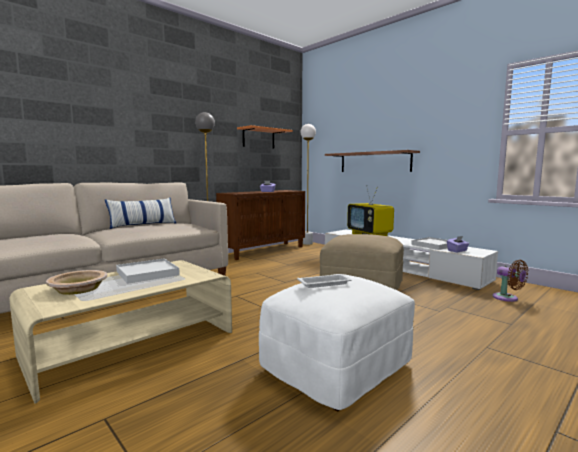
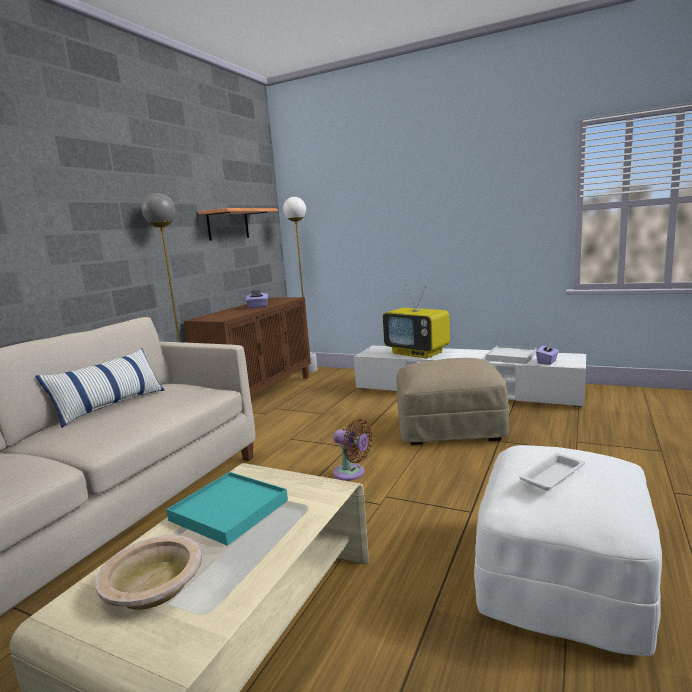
camera: 20 degrees left, 5 degrees up
white tray [116,258,180,284] -> turquoise tray [166,472,288,546]
shelf [325,150,420,172] -> none
brown fan [493,260,528,302] -> brown fan moved to [333,419,373,481]

